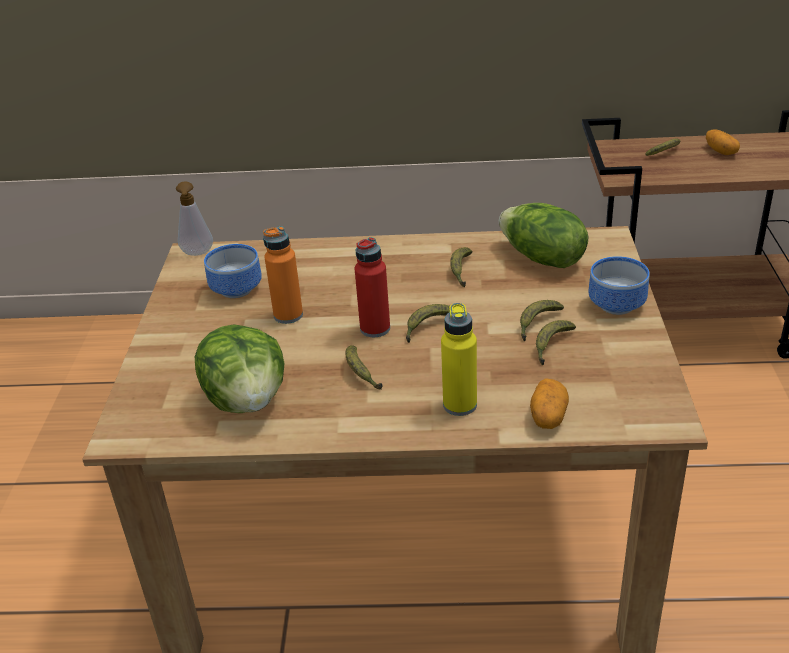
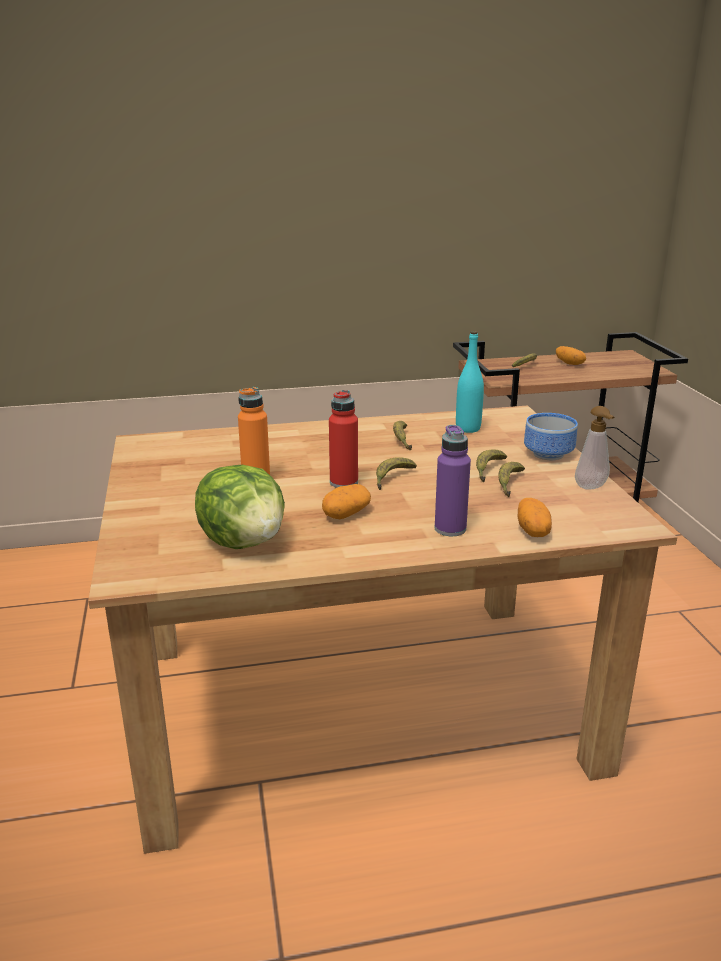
camera: 15 degrees left, 10 degrees down
soap dispenser [176,181,213,256] -> soap dispenser moved to [575,406,614,489]
bowl [204,244,262,298] -> none
banana [345,345,383,390] -> potato [322,484,371,519]
yellow bottle [441,303,477,416] -> purple bottle [435,425,471,536]
lettuce [499,203,588,268] -> turquoise bottle [456,331,484,433]

